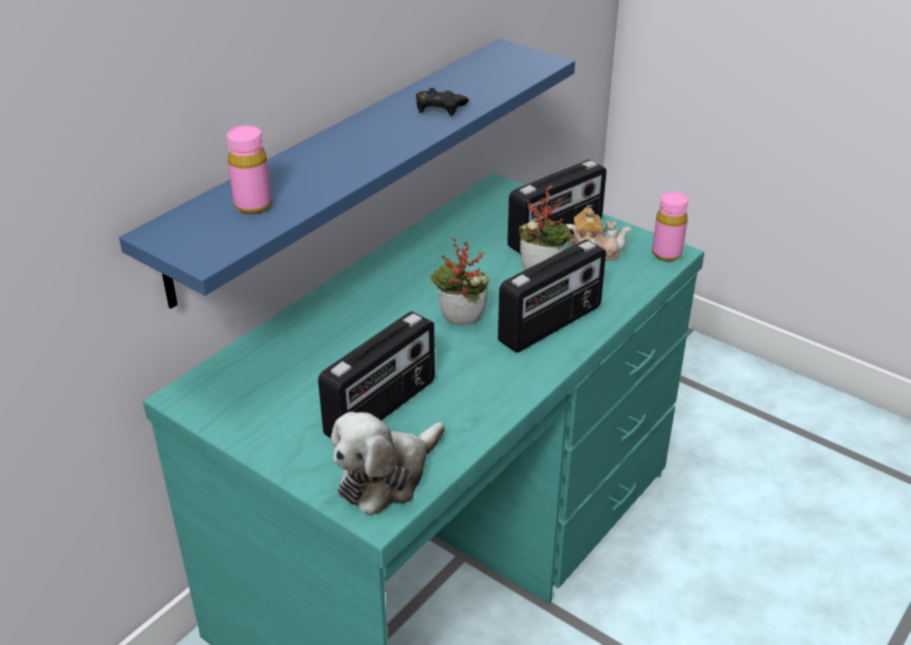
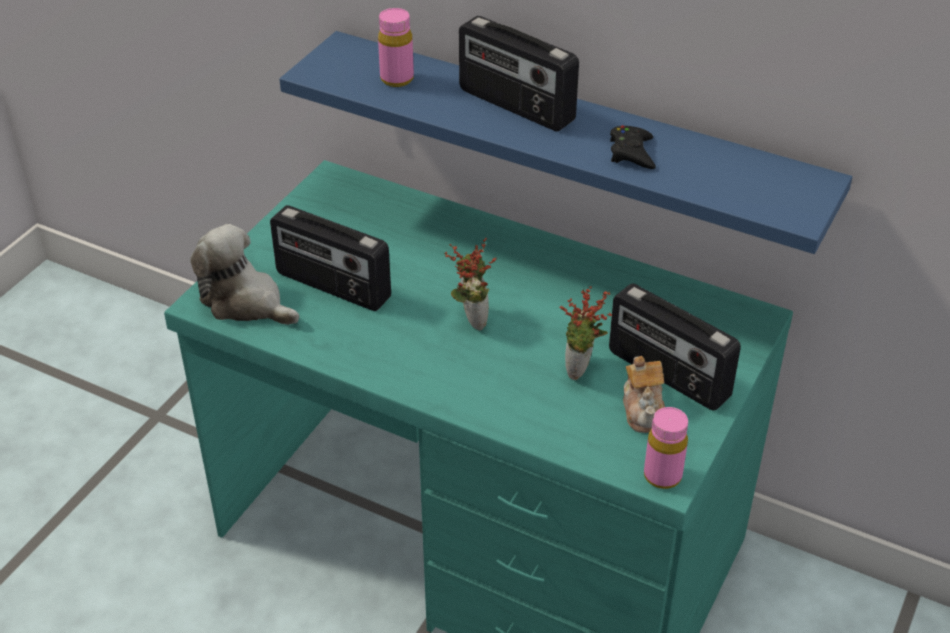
camera: 80 degrees right, 5 degrees up
radio [498,239,606,353] -> radio moved to [459,16,579,131]

